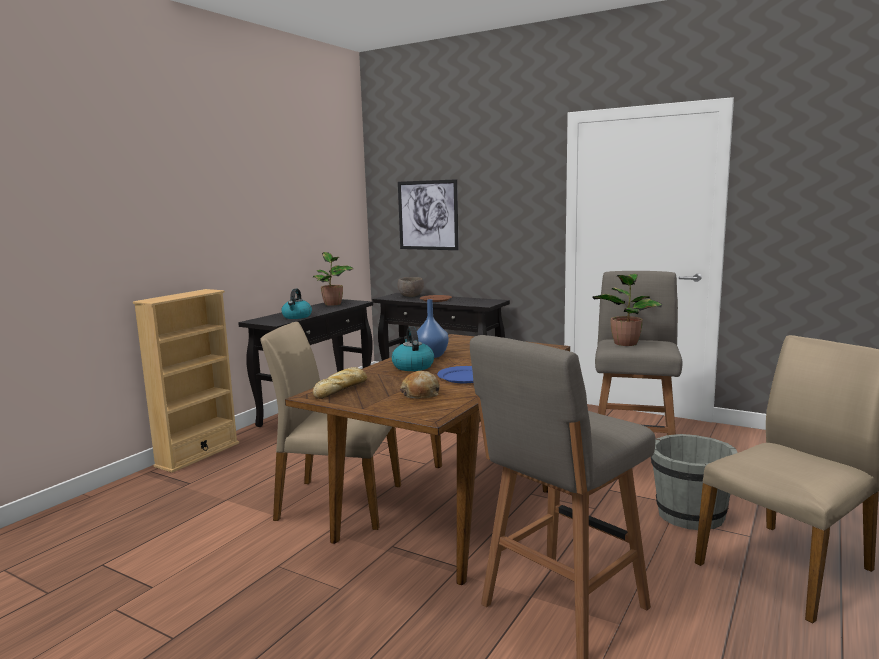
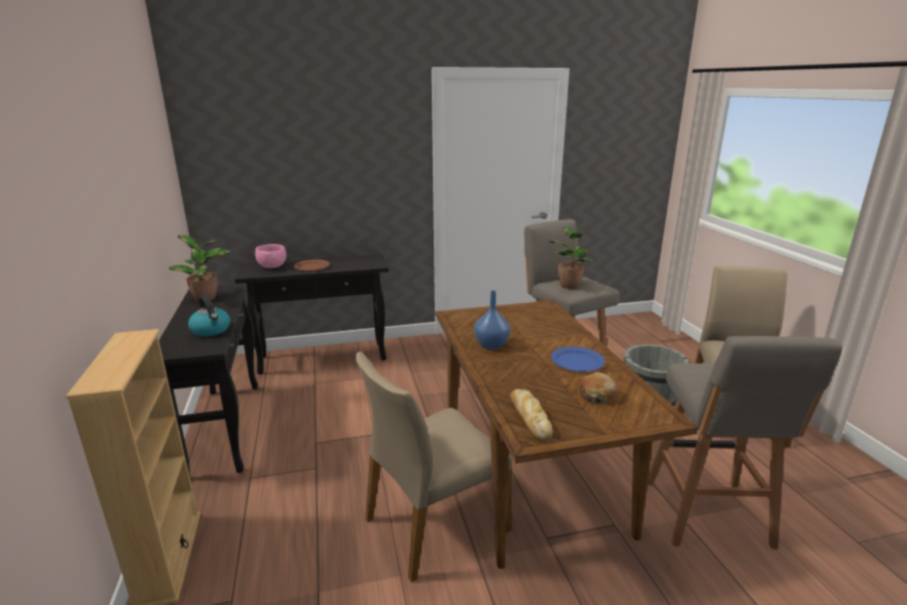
camera: 45 degrees left, 10 degrees up
kettle [392,327,434,371] -> none
picture [398,179,459,250] -> none
brown bowl [398,277,424,297] -> pink bowl [255,244,286,268]

